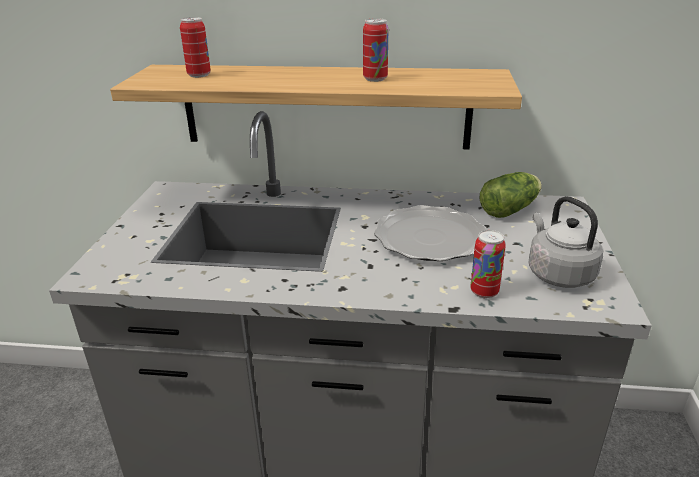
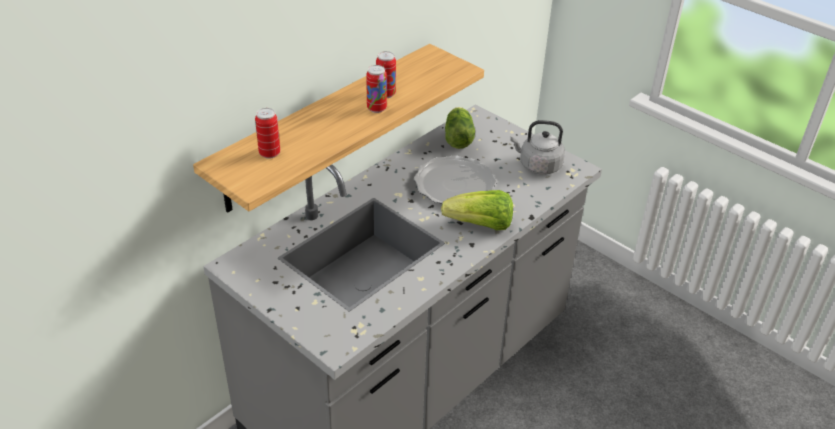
camera: 55 degrees left, 10 degrees up
can [470,230,506,298] -> can moved to [366,65,387,113]
none -> lettuce [441,190,513,230]

